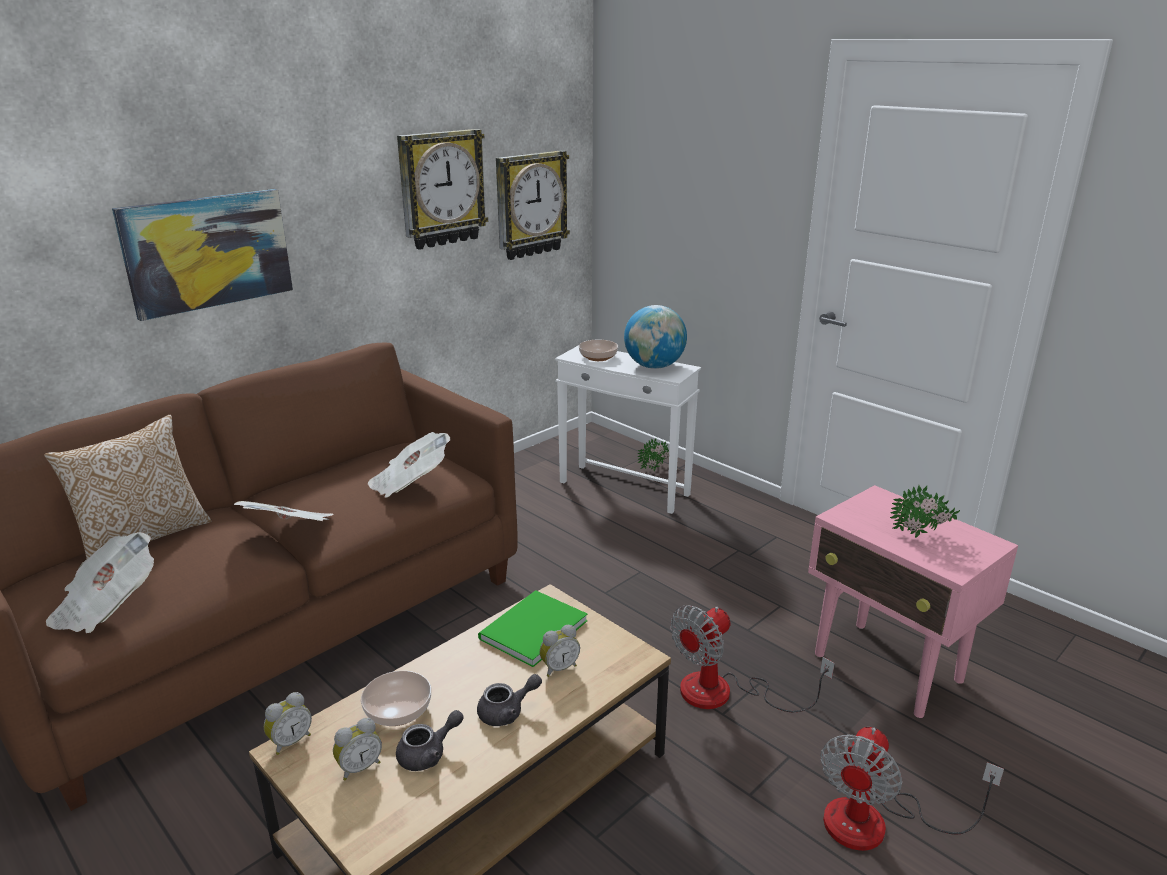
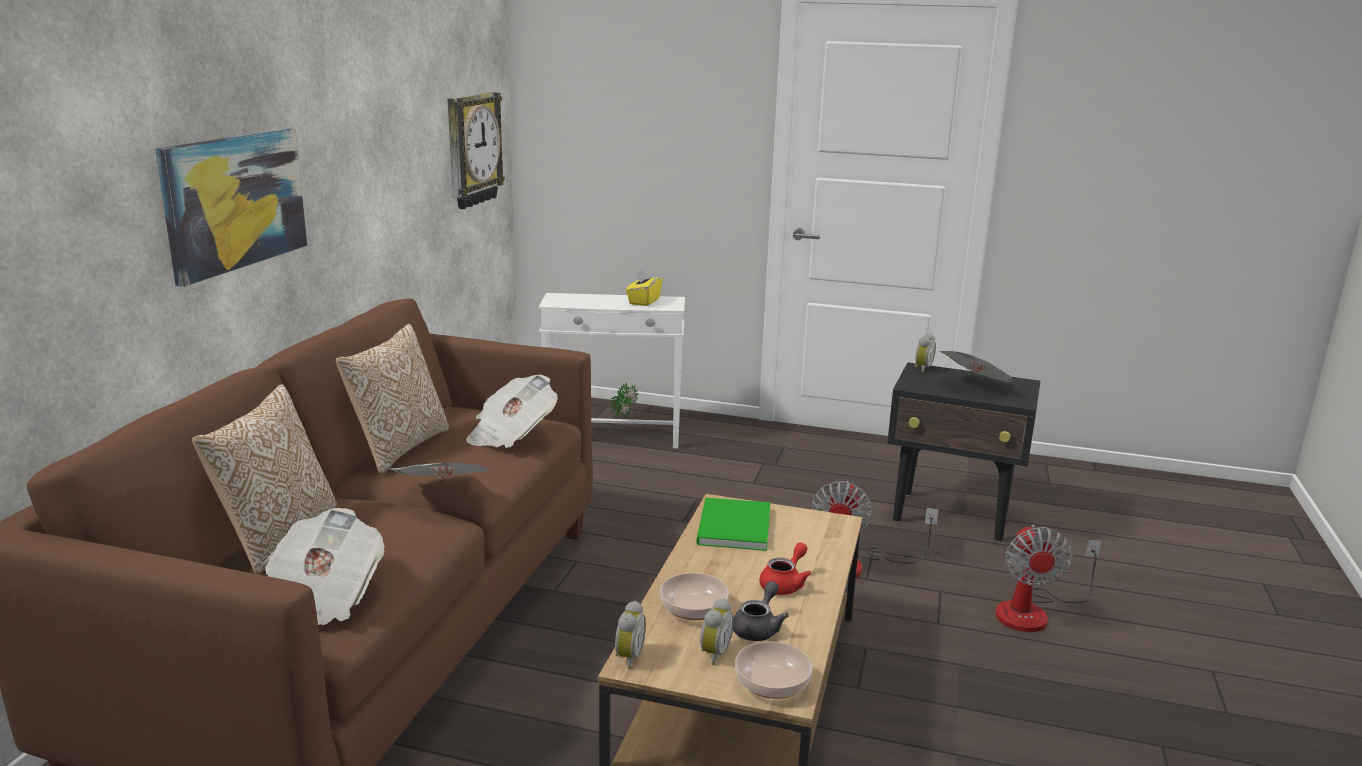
camera: 30 degrees left, 5 degrees down
wall clock [397,129,488,250] -> none
grey teapot [477,674,542,726] -> red teapot [759,543,811,595]
alarm clock [540,625,580,677] -> alarm clock moved to [914,333,936,372]
bowl [579,340,618,361] -> bowl moved to [735,642,813,699]
globe [624,305,687,369] -> yellow tissue box [626,269,663,306]
pink side table [808,485,1018,718] -> black side table [887,362,1040,541]
potted plant [890,485,960,538] -> newspaper [939,351,1013,382]
none -> pillow [336,324,450,474]

